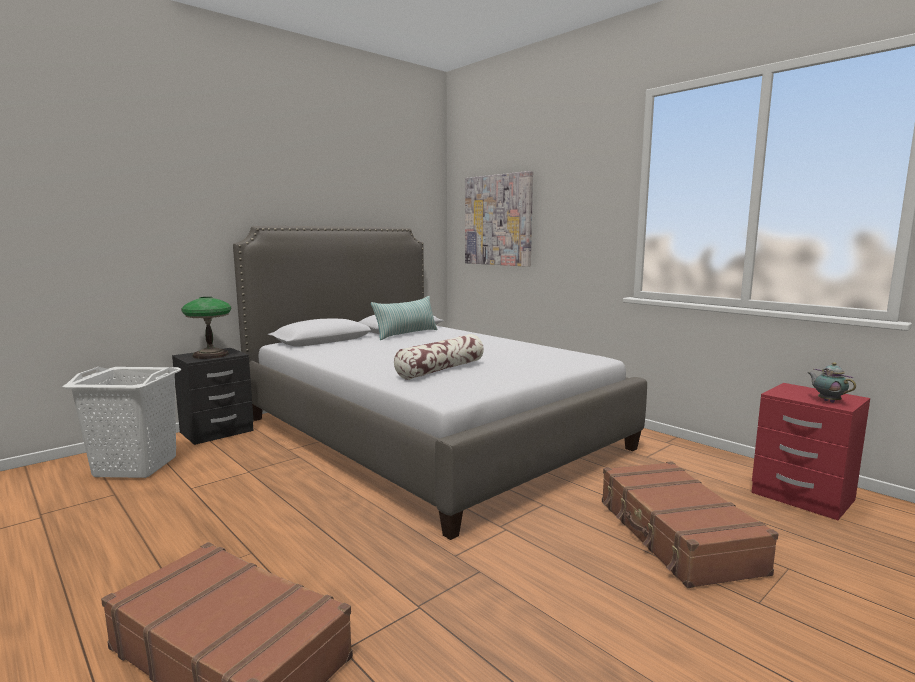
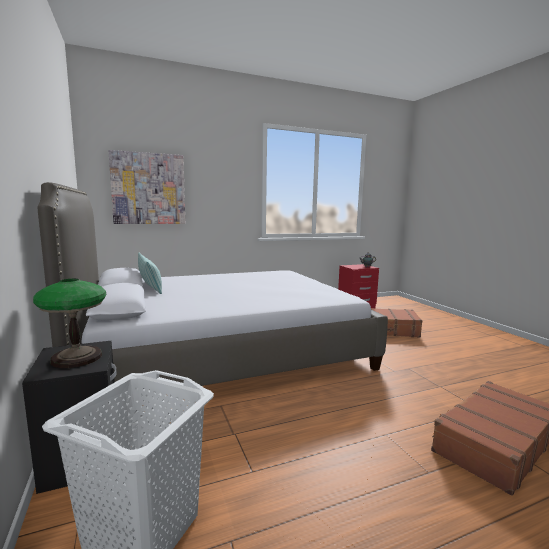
camera: 70 degrees left, 0 degrees up
pillow [394,334,484,380] -> none

